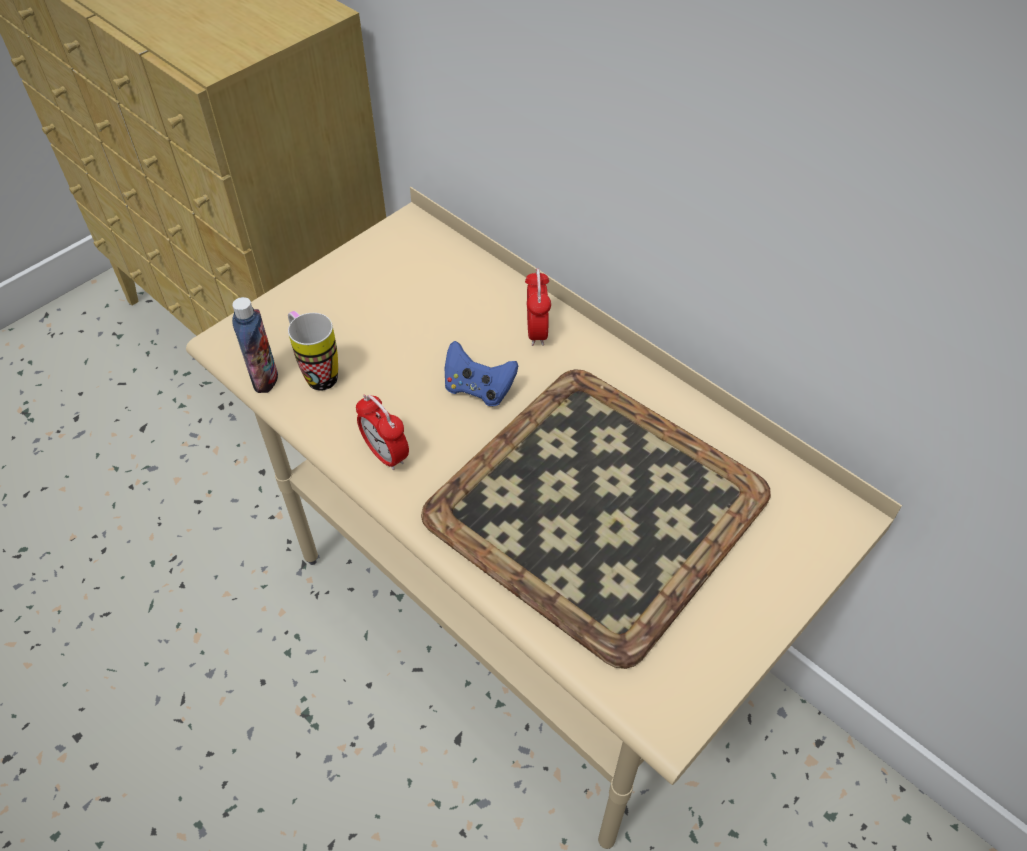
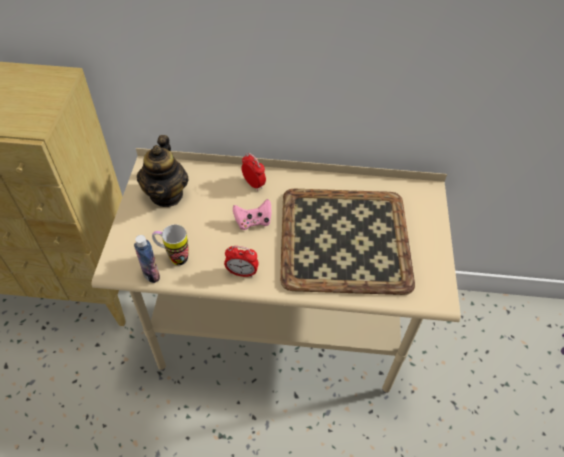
camera: 40 degrees left, 0 degrees up
blue game controller [445,341,518,406] -> pink game controller [233,199,271,230]
none -> teapot [137,135,189,207]

